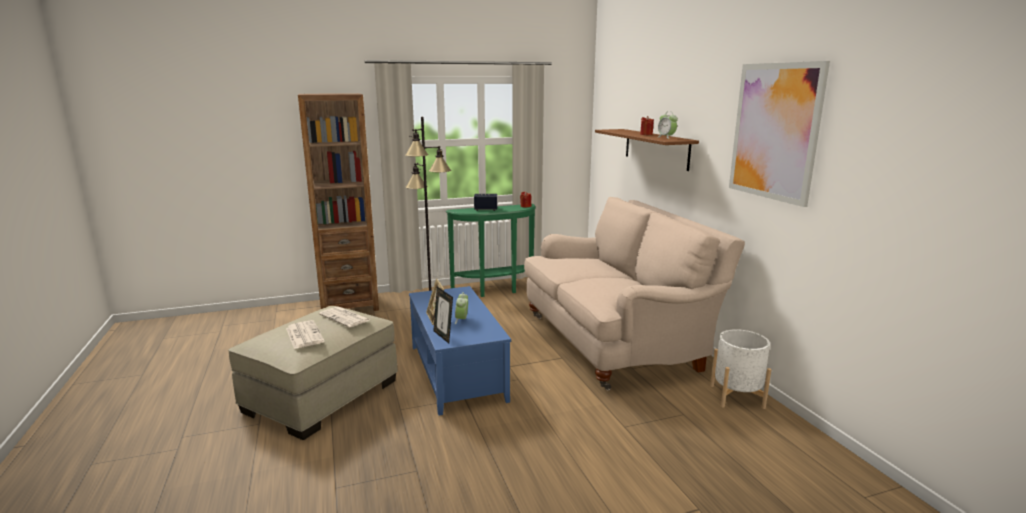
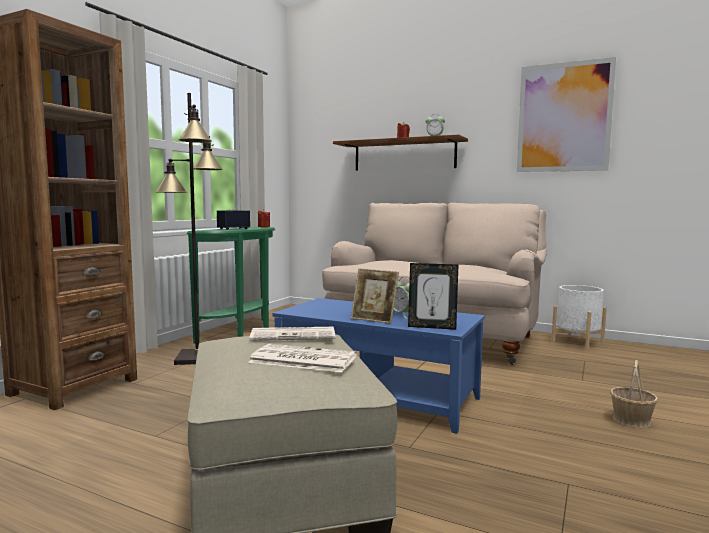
camera: 45 degrees left, 10 degrees down
none -> basket [610,360,658,428]

